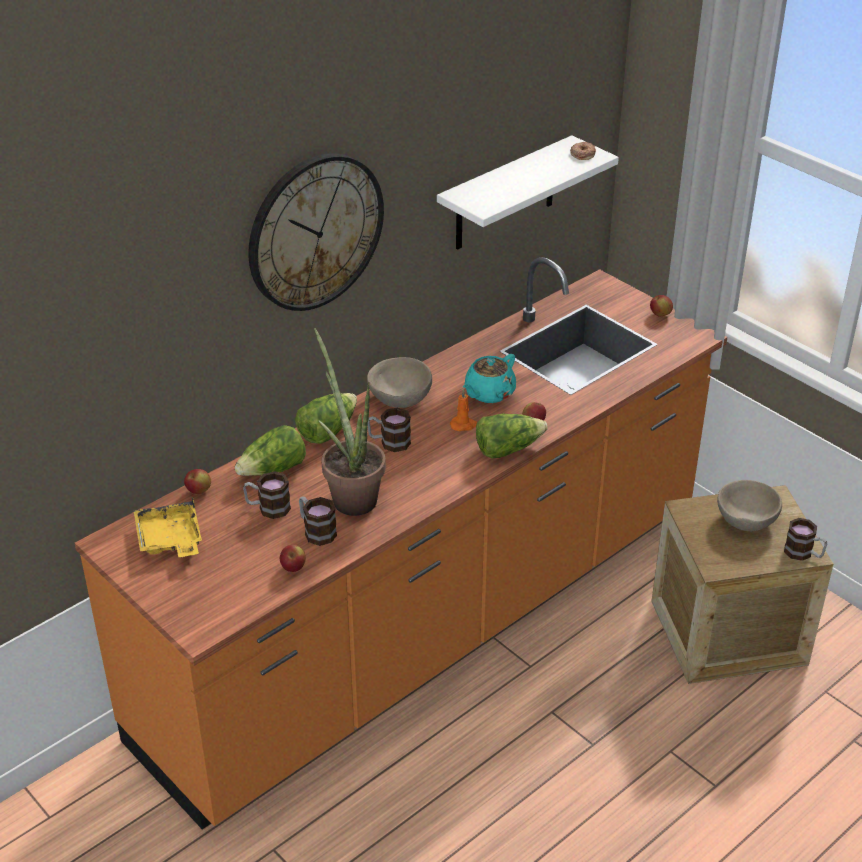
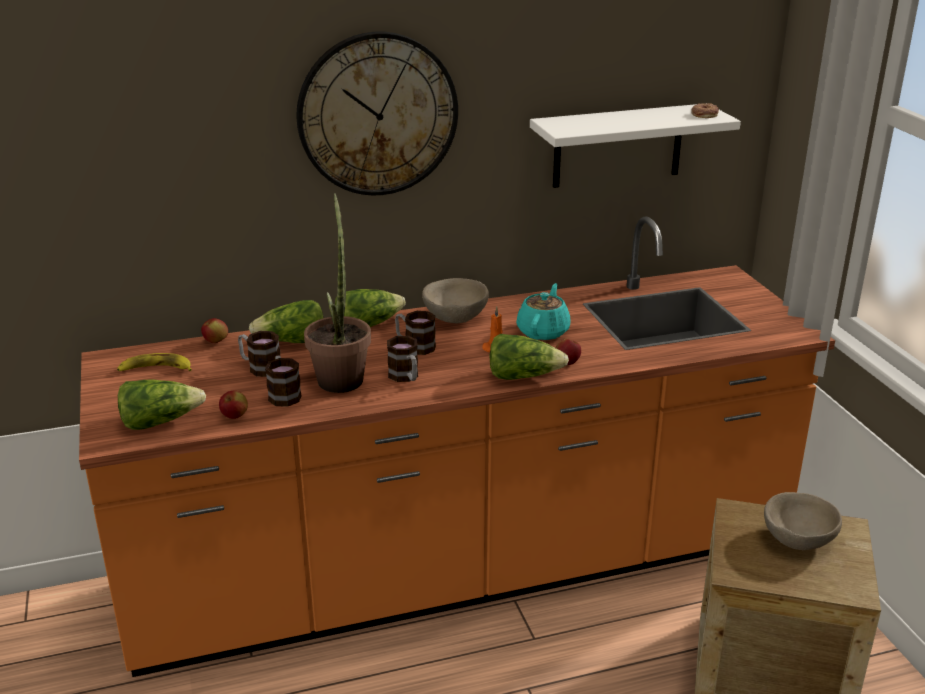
camera: 25 degrees right, 10 degrees down
yellow tray [134,497,202,557] -> banana [117,353,192,371]
turquoise teapot [463,354,516,403] -> turquoise teapot turned 135 degrees clockwise [516,283,571,340]
apple [650,295,673,316] -> none
mug [784,518,827,561] -> mug moved to [387,336,418,382]
none -> lettuce [118,379,206,430]

